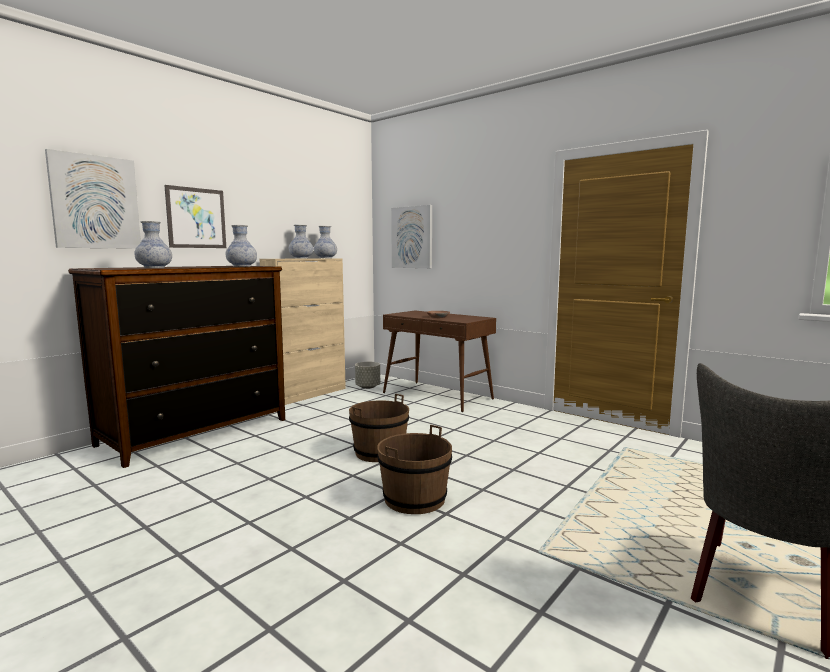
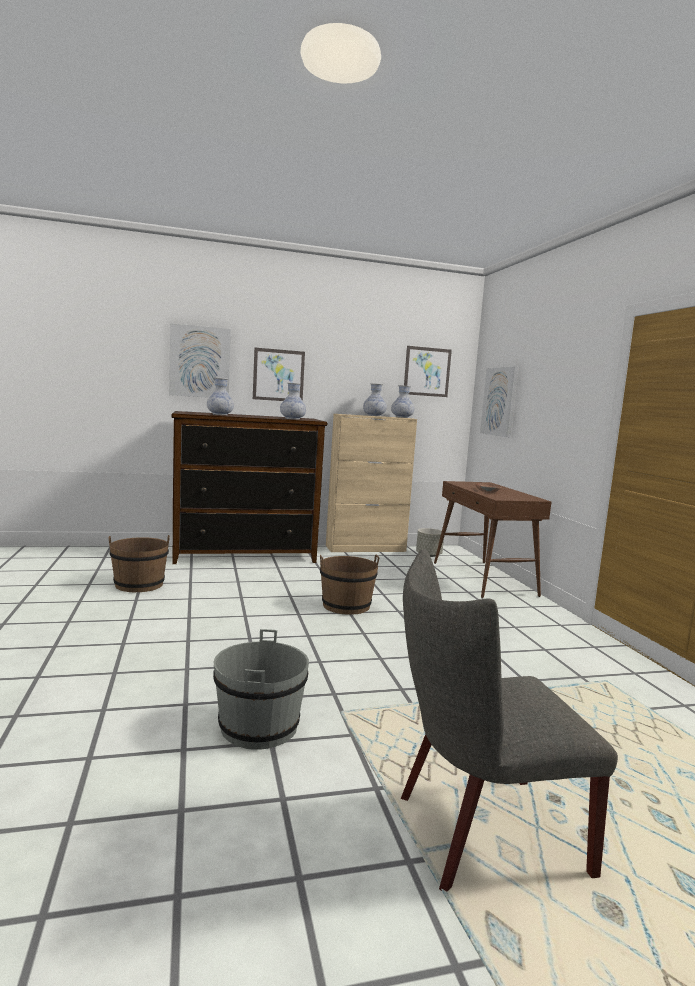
camera: 35 degrees right, 0 degrees up
brown bucket [377,425,452,514] -> brown bucket moved to [109,535,170,592]
none -> grey bucket [213,629,309,750]
none -> picture [404,346,452,397]

